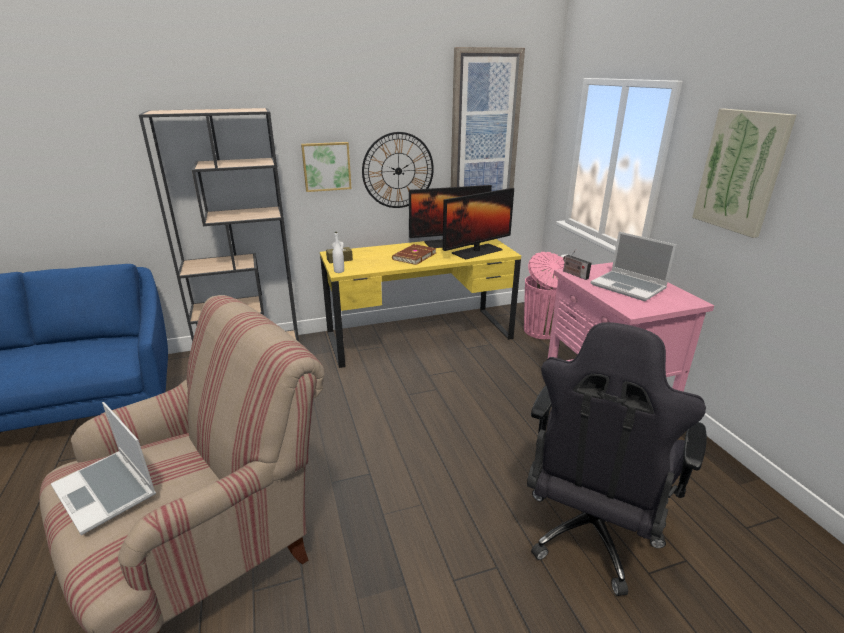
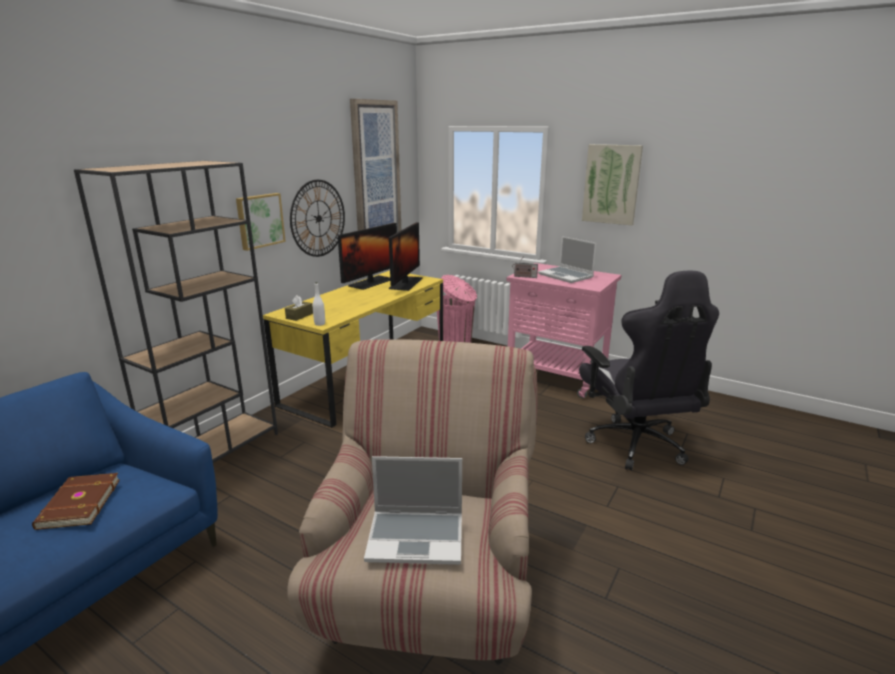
camera: 40 degrees left, 5 degrees down
brown book [392,244,437,265] -> brown book moved to [32,473,120,530]
laptop [591,232,676,301] -> laptop turned 45 degrees clockwise [538,236,597,283]

